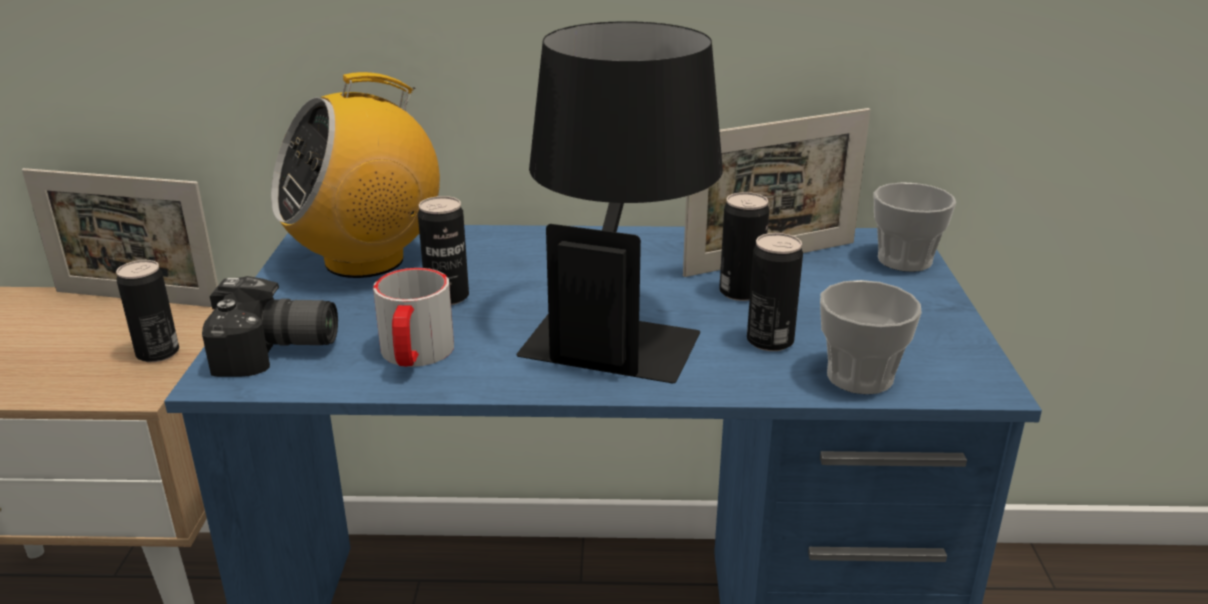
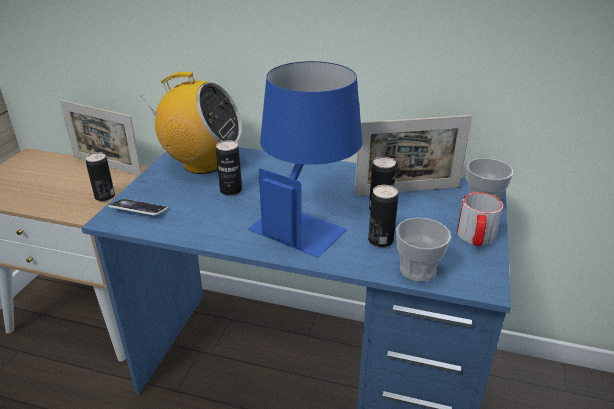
camera: 15 degrees right, 5 degrees up
camera [202,276,338,377] -> phone [109,199,168,215]
radio [271,72,440,278] -> radio turned 150 degrees counterclockwise [141,72,242,174]
mug [373,268,454,367] -> mug moved to [457,192,503,246]
black table lamp [517,21,723,383] -> blue table lamp [248,61,362,257]

